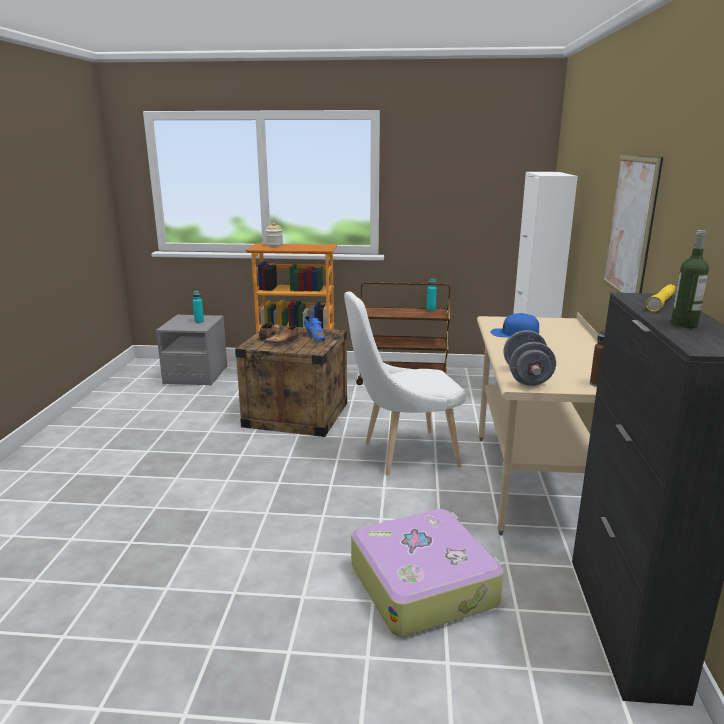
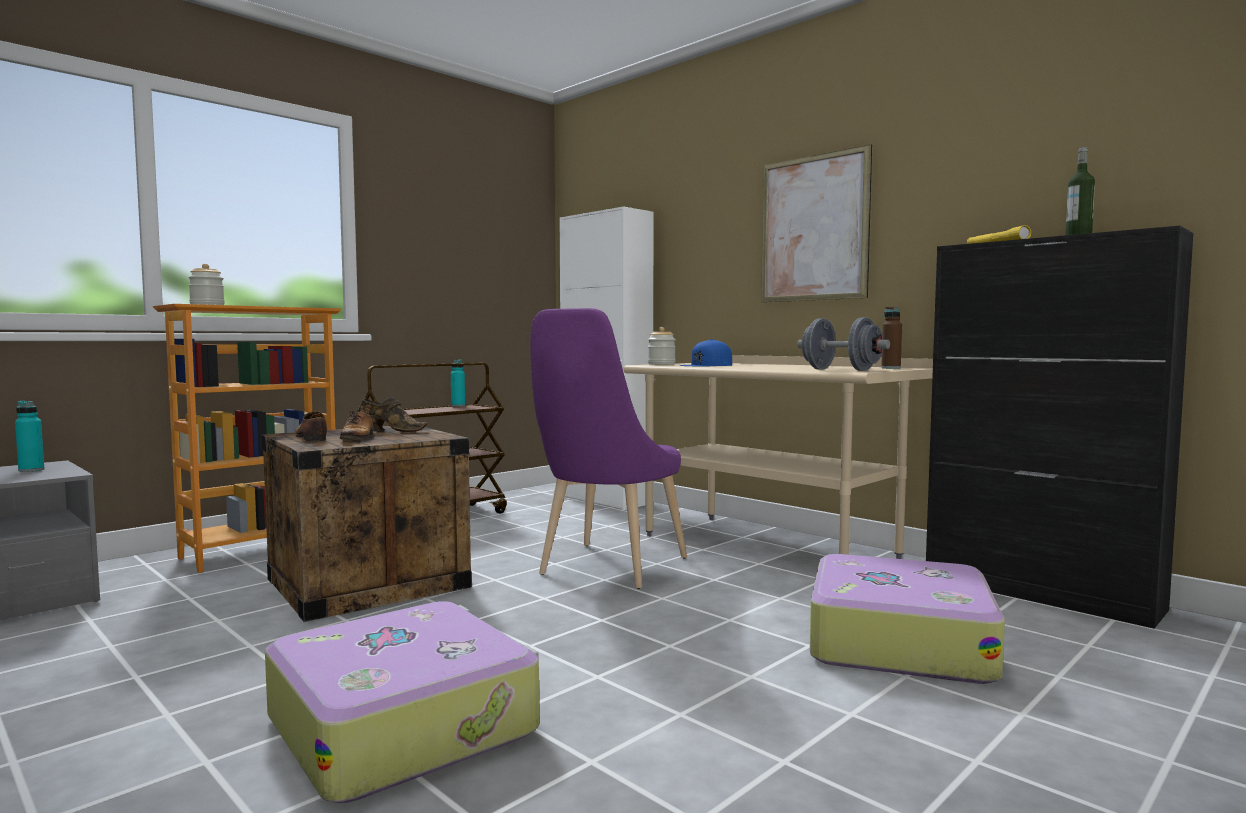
camera: 50 degrees left, 15 degrees down
blue shoe [304,315,325,341] -> brown shoe [360,397,427,432]
white chair [344,291,466,476] -> purple chair [530,308,687,589]
none -> suitcase [265,601,539,803]
none -> jar [648,327,676,365]

